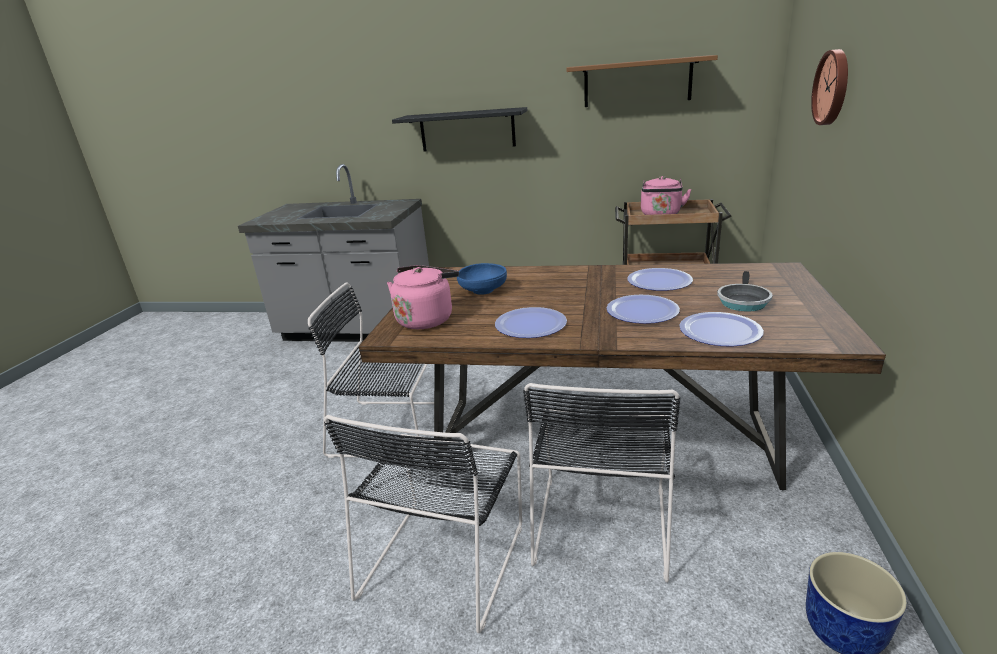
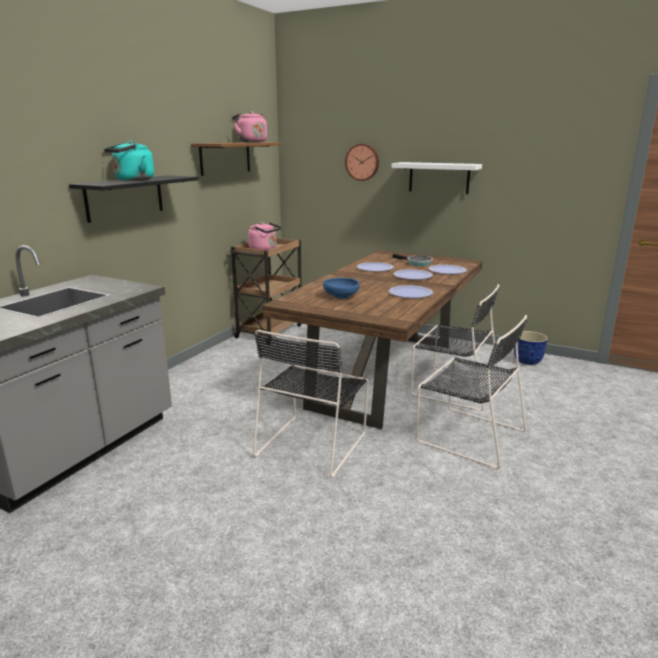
camera: 75 degrees left, 5 degrees down
pink kettle [387,265,459,329] -> pink kettle moved to [232,111,267,142]
none -> turquoise kettle [104,141,154,181]
none -> white shelf [391,162,482,194]

